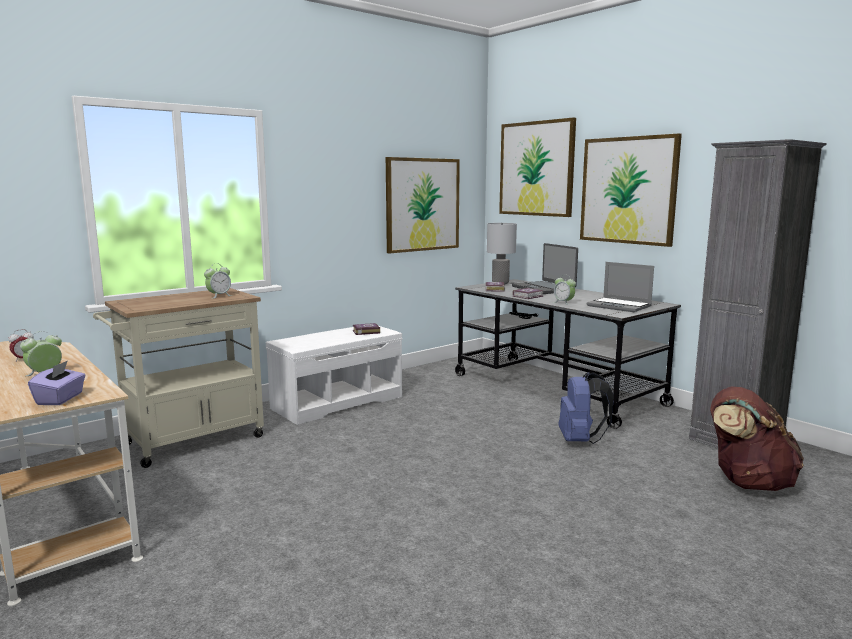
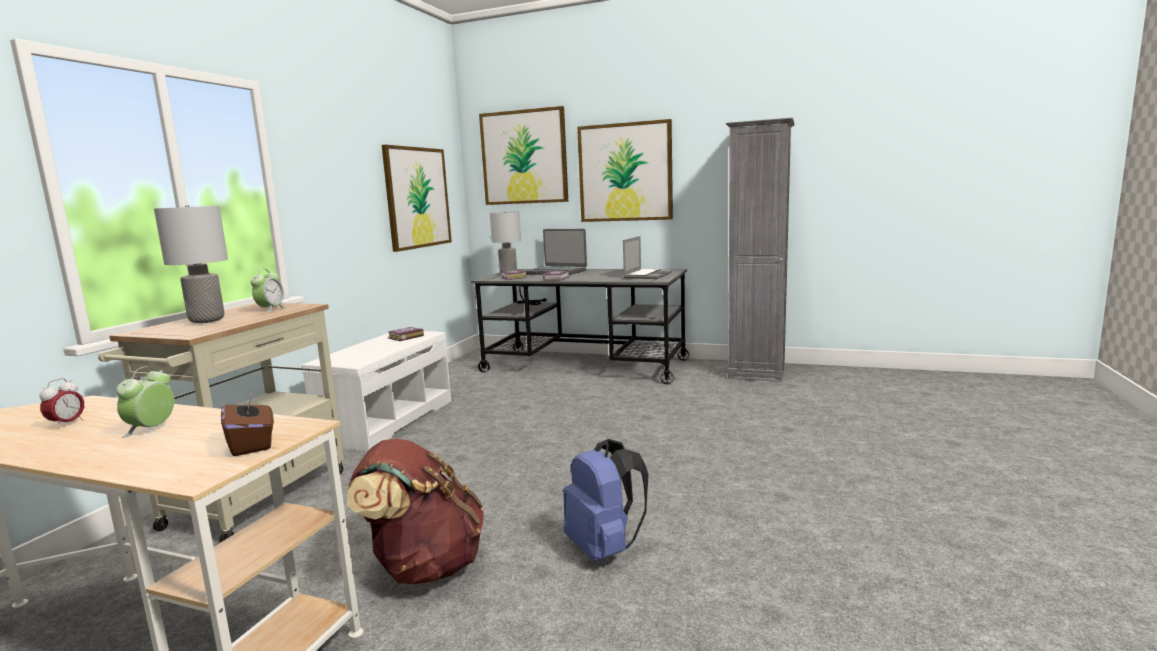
camera: 30 degrees left, 0 degrees up
purple tissue box [28,360,86,405] -> brown tissue box [221,389,274,456]
alarm clock [553,275,576,305] -> none
blue backpack [558,372,614,444] -> blue backpack moved to [563,439,648,561]
laptop [587,262,654,312] -> laptop turned 75 degrees counterclockwise [623,236,672,279]
brown backpack [710,386,804,491] -> brown backpack moved to [347,439,484,584]
none -> grey table lamp [154,205,228,323]

